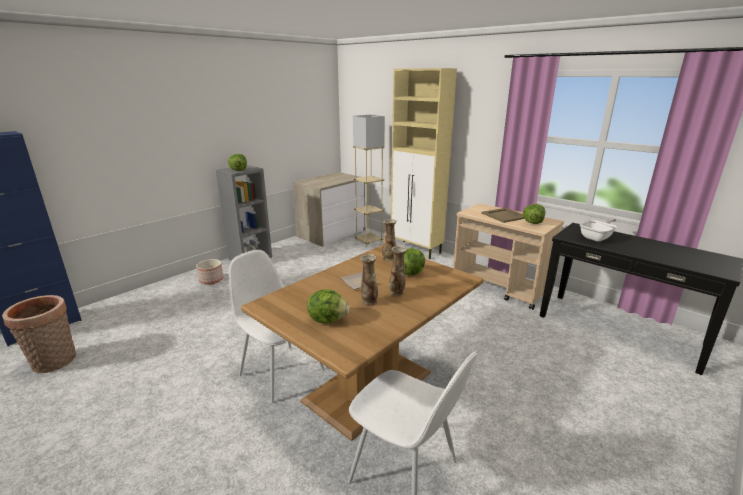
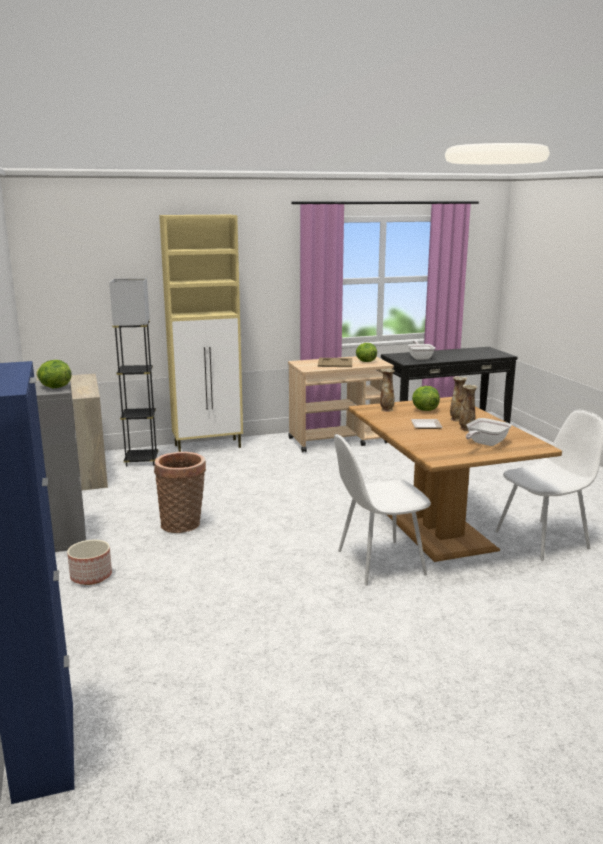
camera: 60 degrees left, 5 degrees down
basket [2,295,76,373] -> basket moved to [154,452,206,533]
lettuce [307,289,350,324] -> frying pan [466,418,512,446]
beige floor lamp [353,115,385,247] -> black floor lamp [109,278,158,467]

